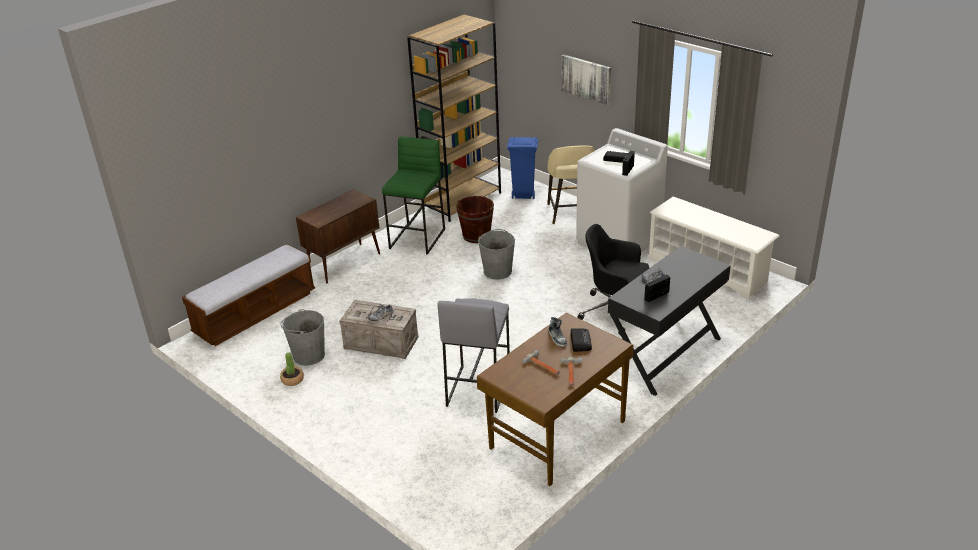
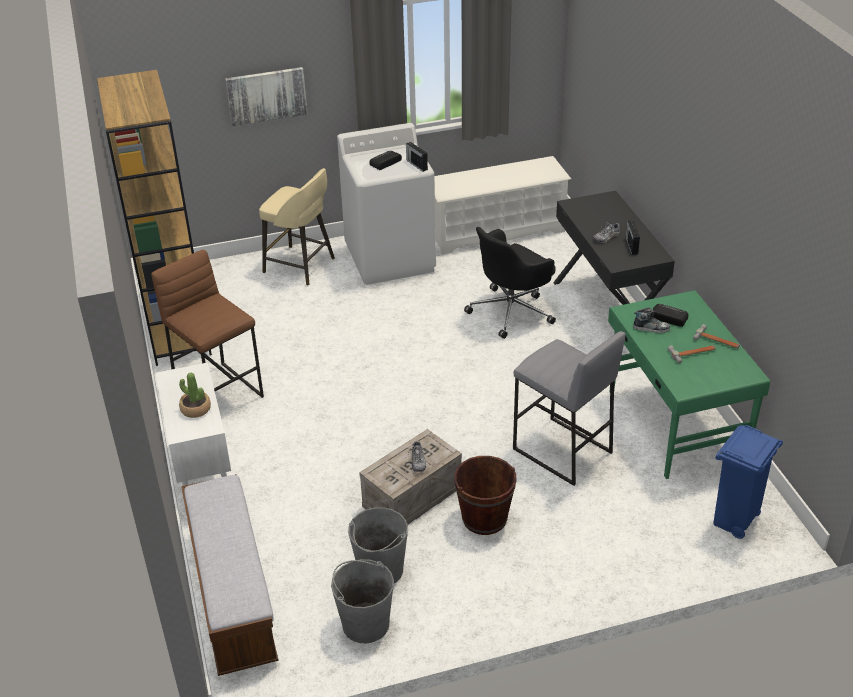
camera: 60 degrees left, 5 degrees up
potted plant [280,353,304,386] -> potted plant moved to [179,373,211,418]
brown cabinet [296,189,380,283] -> white cabinet [156,362,231,486]
green stool [382,136,445,255] -> brown stool [151,249,264,398]
brown bucket [456,196,494,243] -> brown bucket moved to [454,456,517,535]
brown desk [477,313,633,486] -> green desk [608,290,770,479]
grey bucket [478,229,515,280] -> grey bucket moved to [331,559,394,643]
blue trash can [507,137,538,199] -> blue trash can moved to [713,425,783,539]

